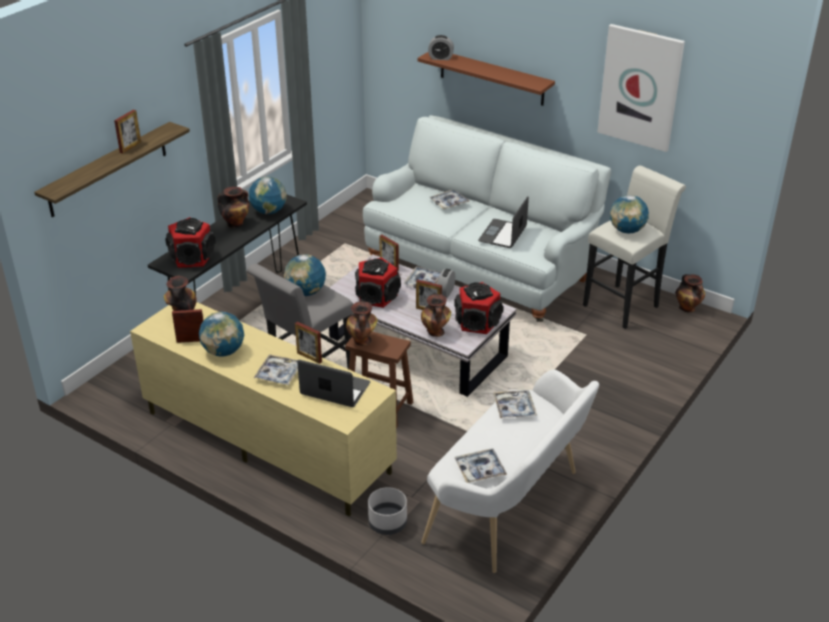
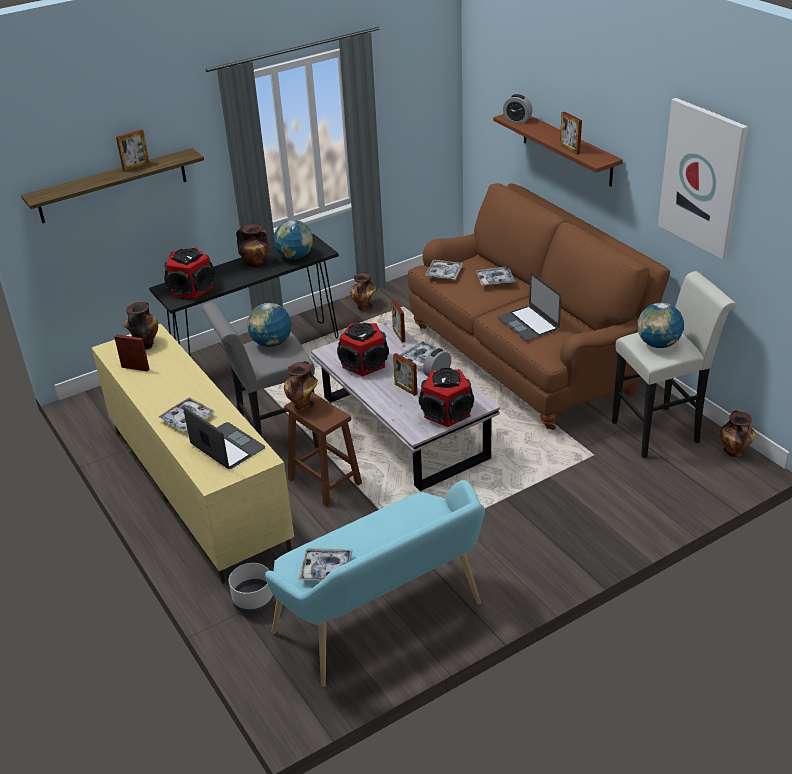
camera: 25 degrees right, 0 degrees up
globe [199,312,244,357] -> none
picture frame [295,321,322,364] -> picture frame moved to [560,112,582,155]
white sofa [363,115,611,322] -> brown sofa [408,183,670,430]
vase [421,293,451,337] -> vase moved to [350,272,376,310]
white bench [421,370,599,573] -> turquoise bench [265,480,485,687]
laptop [478,196,529,248] -> laptop turned 75 degrees counterclockwise [498,273,561,341]
tray [493,390,537,418] -> tray moved to [425,260,463,280]

